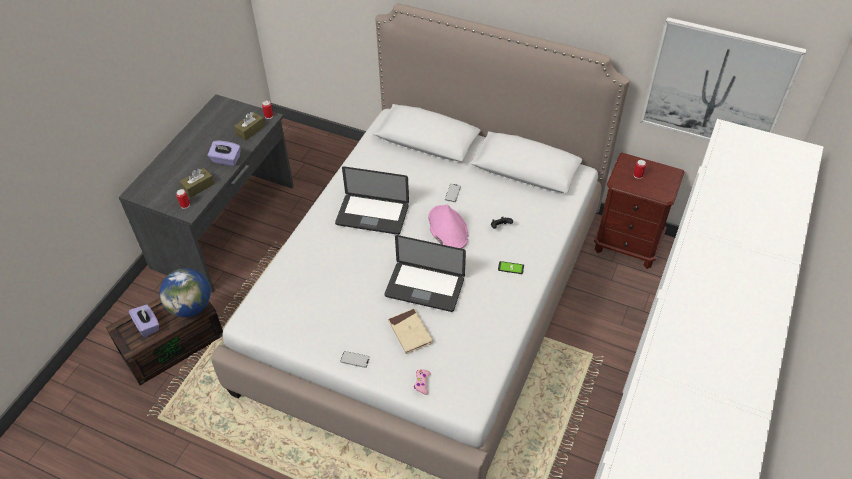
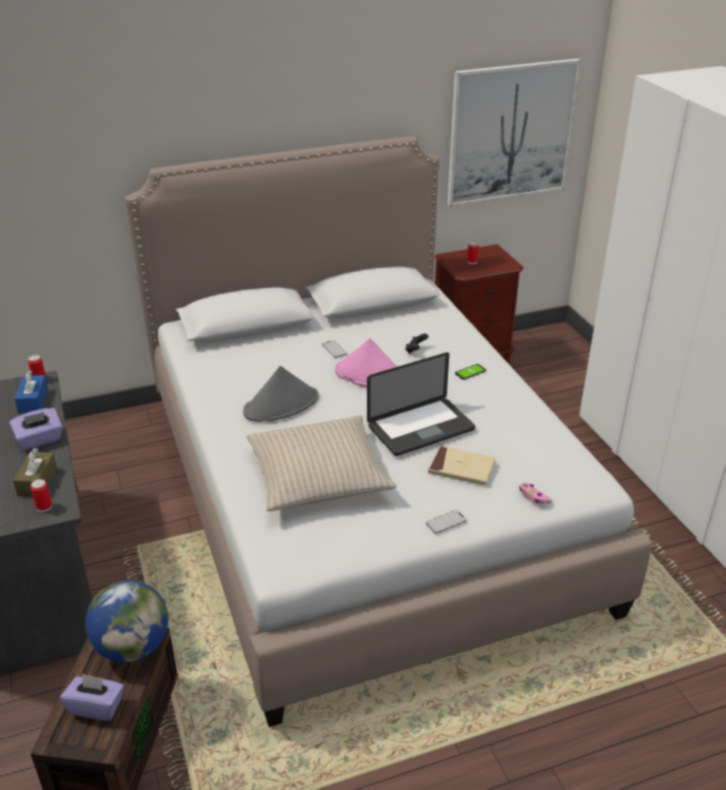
camera: 45 degrees left, 15 degrees down
brown tissue box [234,112,265,141] -> blue tissue box [15,370,48,413]
laptop [335,166,409,235] -> grey hat [243,366,319,422]
none -> beige pillow [246,416,396,511]

